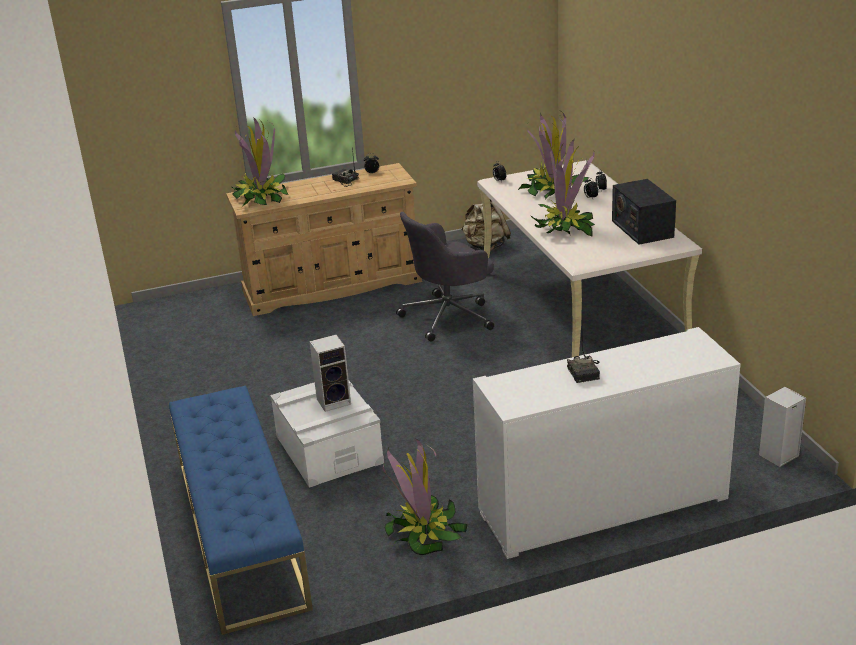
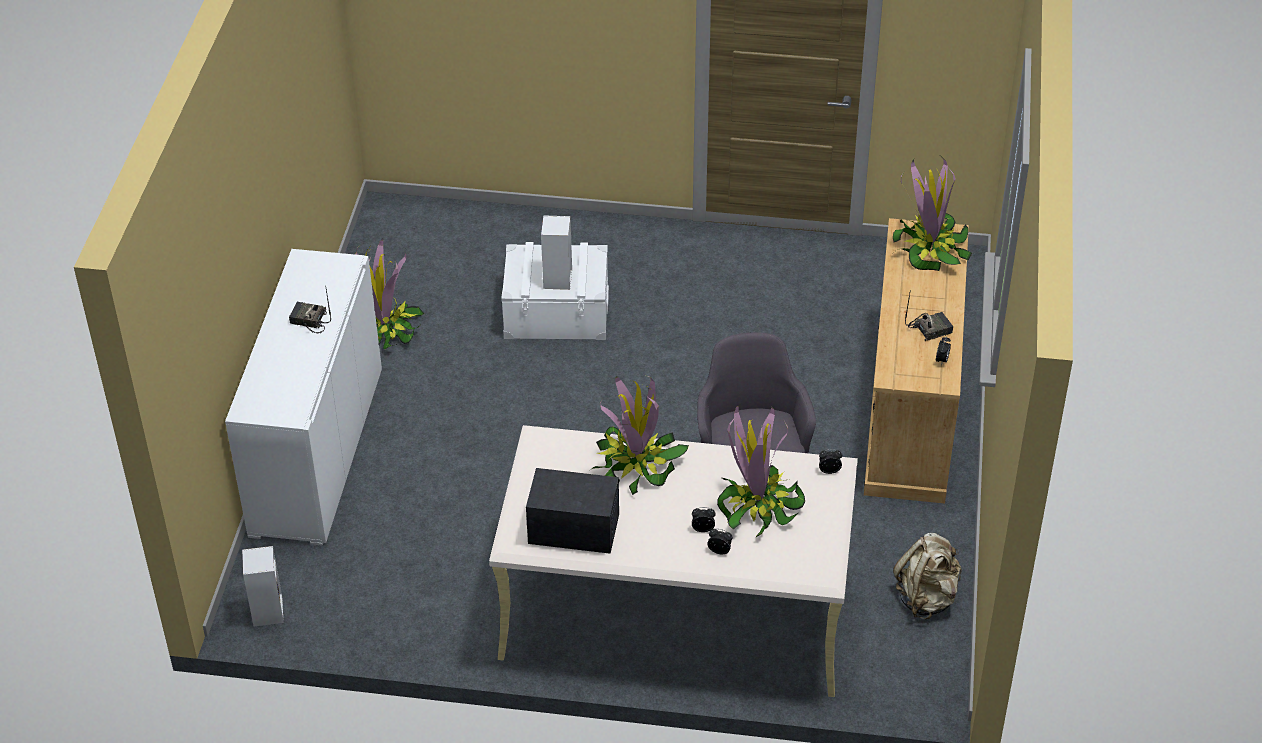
camera: 115 degrees right, 15 degrees up
blue bench [169,386,313,635] -> none

